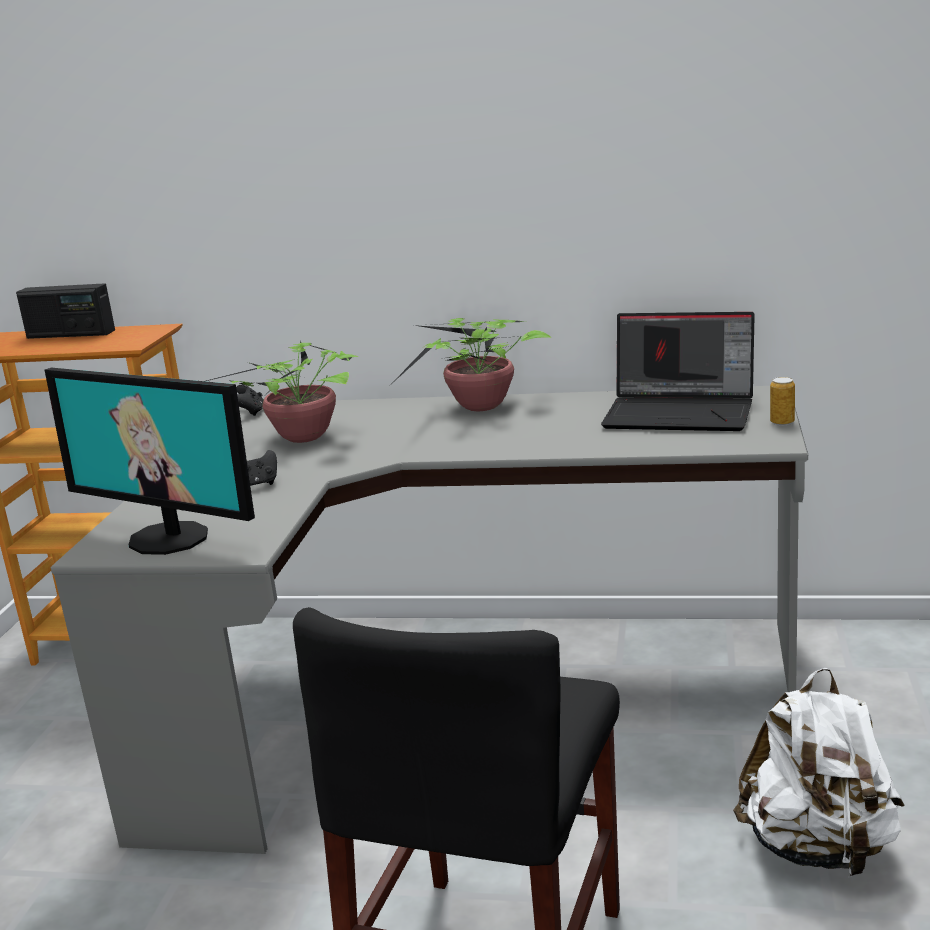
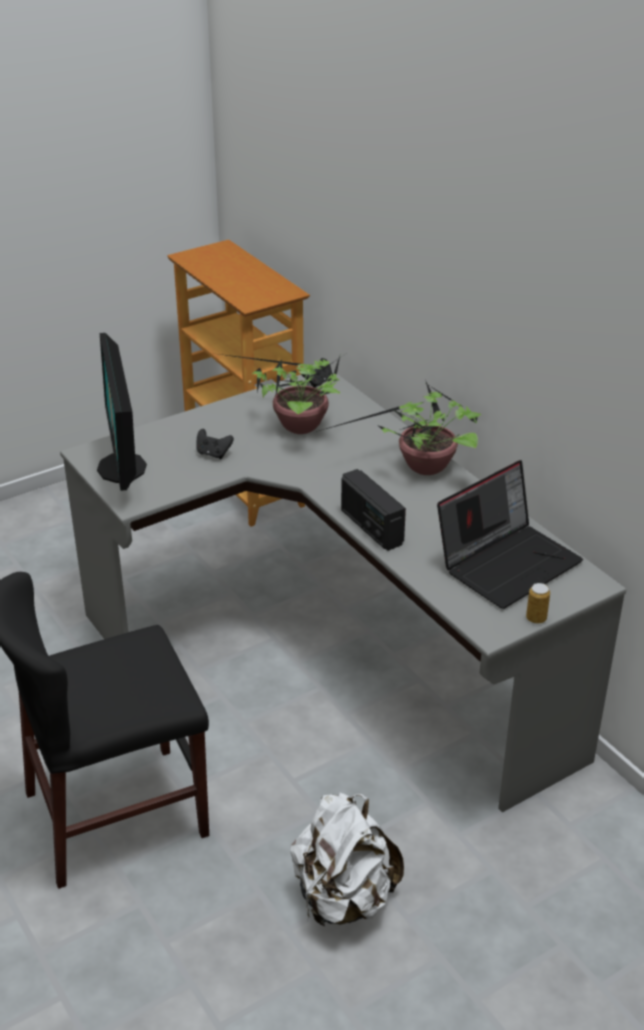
camera: 45 degrees right, 15 degrees up
radio [16,283,115,339] -> radio moved to [341,469,406,551]
laptop [601,312,755,431] -> laptop turned 105 degrees counterclockwise [437,460,583,609]

